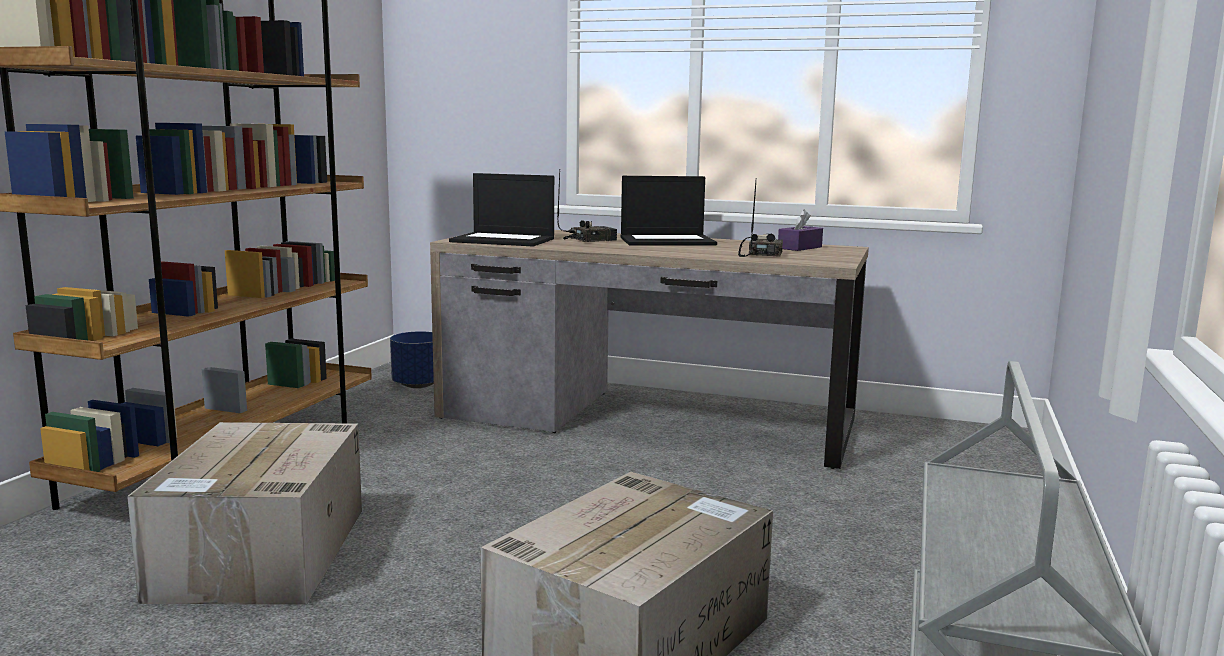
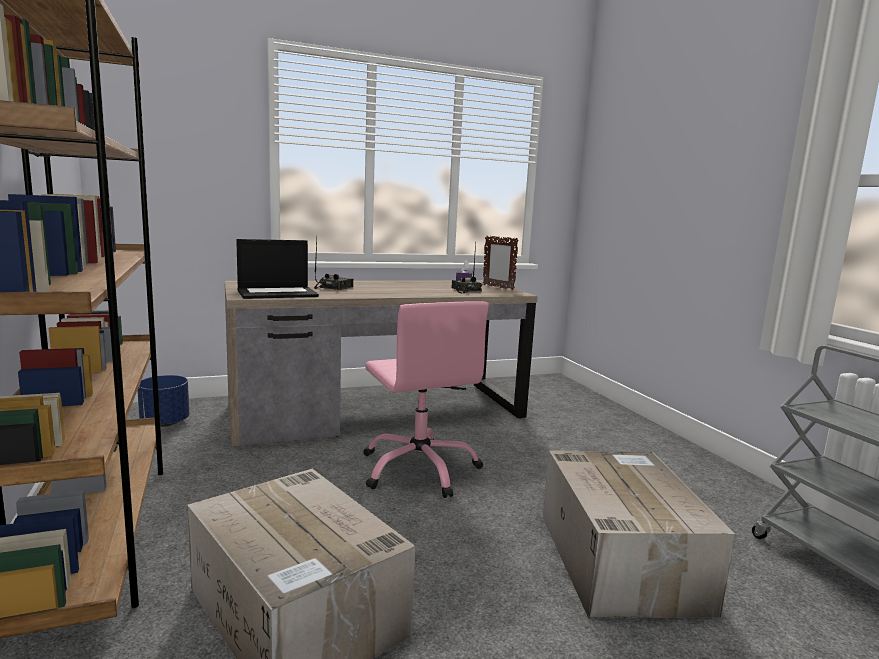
camera: 40 degrees left, 0 degrees up
laptop [621,176,717,246] -> none
none -> pink office chair [364,301,489,498]
none -> picture frame [483,236,519,290]

